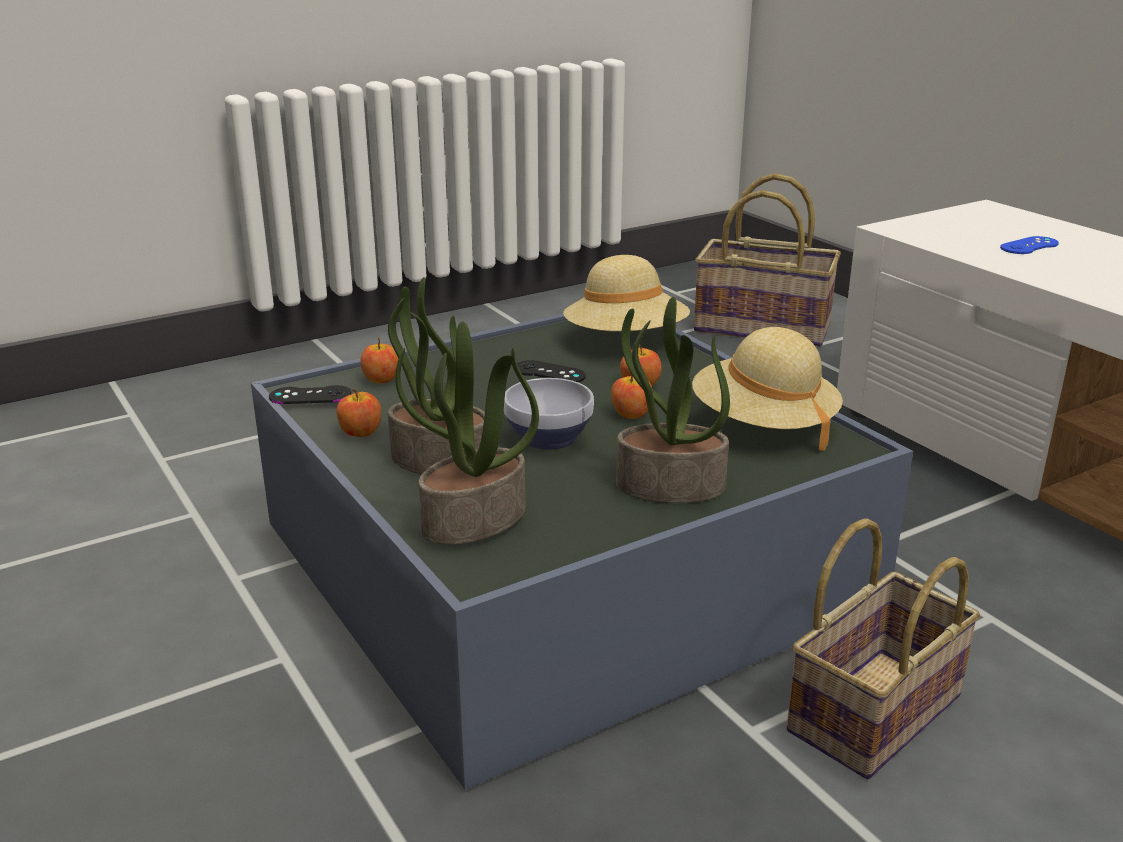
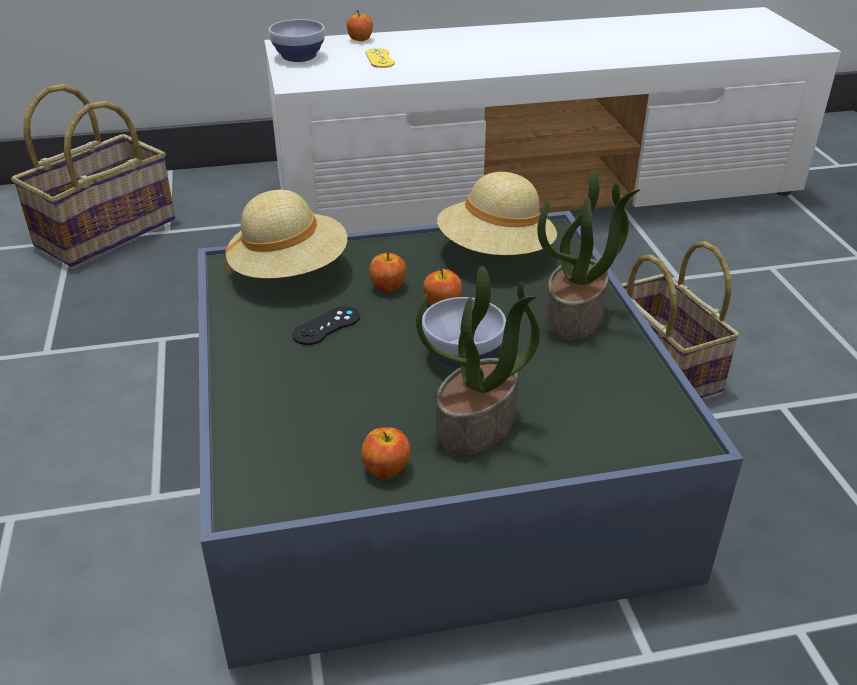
camera: 70 degrees left, 10 degrees up
black game controller [269,385,351,404] -> none
apple [360,338,399,383] -> apple moved to [347,10,373,41]
potted plant [395,321,539,545] -> none
blue game controller [1000,236,1059,254] -> yellow game controller [366,48,395,68]
none -> bowl [269,19,325,62]

